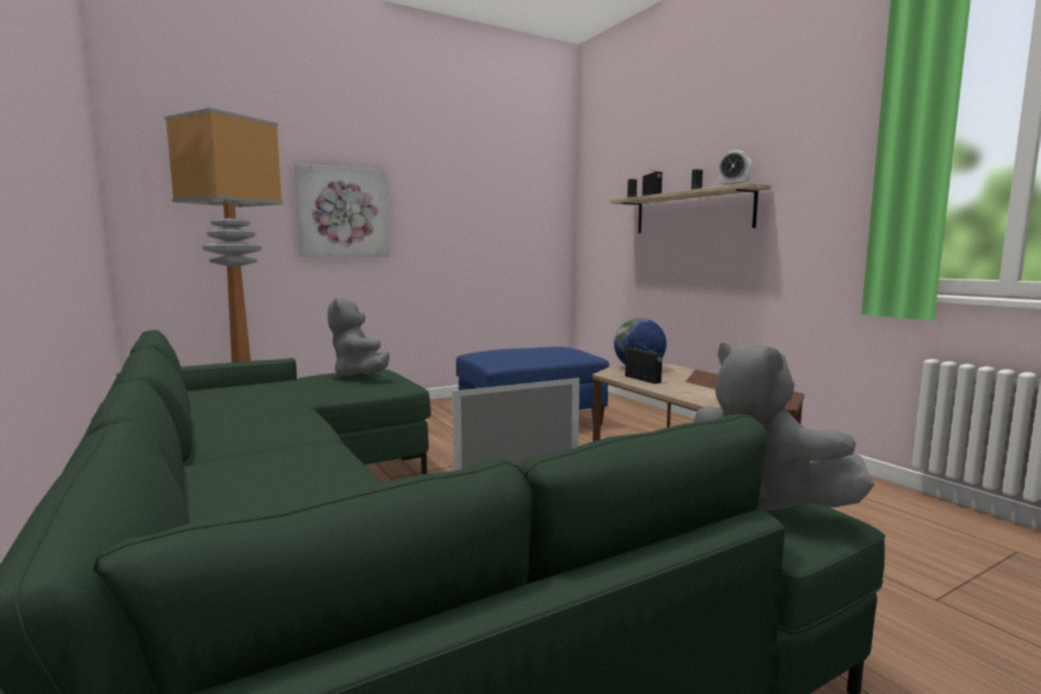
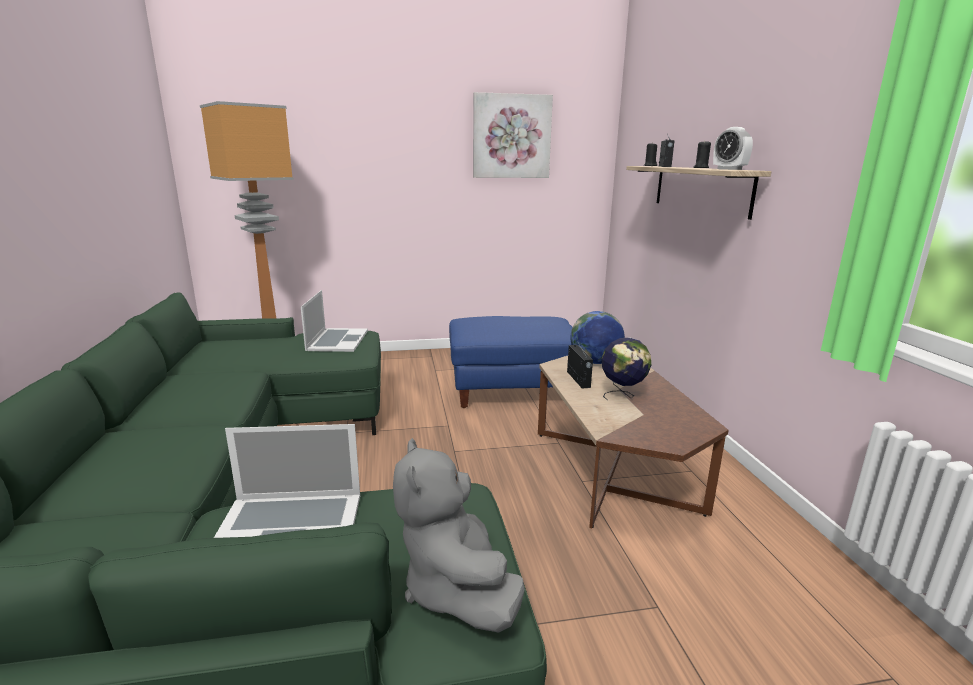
camera: 20 degrees right, 10 degrees up
picture [295,163,389,257] -> picture moved to [473,92,553,178]
grey plush toy [328,298,390,379] -> laptop [301,290,368,352]
none -> globe [602,337,651,400]

